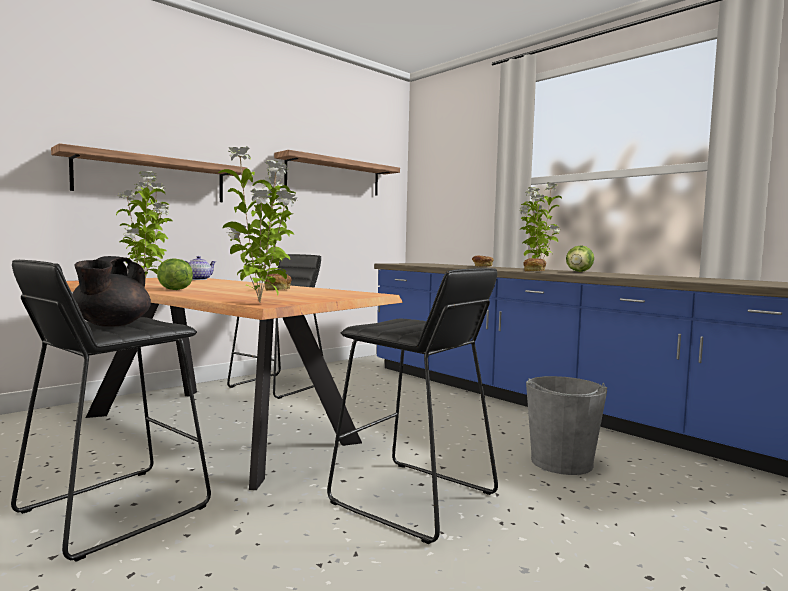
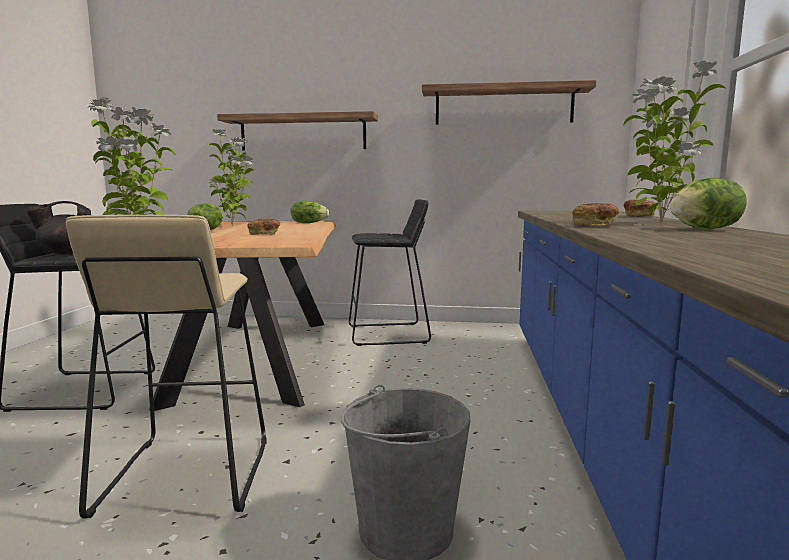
camera: 50 degrees right, 5 degrees up
teapot [185,256,216,280] -> lettuce [291,201,329,223]
black stool [327,268,498,544] -> beige stool [66,215,267,519]

